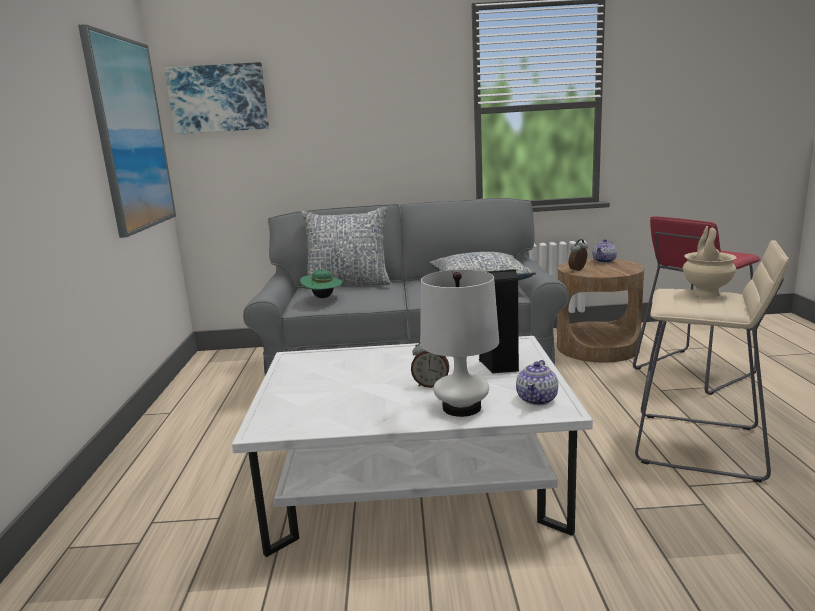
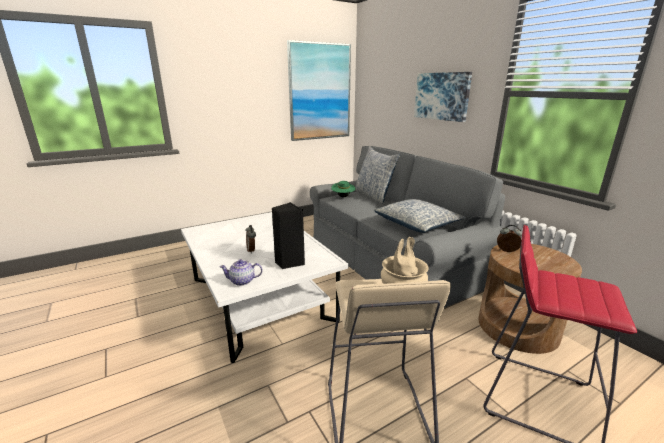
camera: 60 degrees right, 5 degrees up
picture [164,62,269,134] -> picture moved to [414,72,472,122]
white table lamp [420,269,499,417] -> none
teapot [593,239,617,263] -> none

